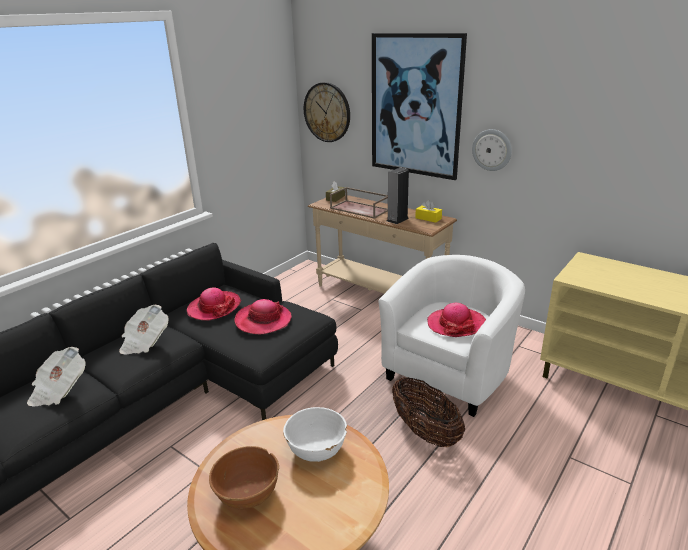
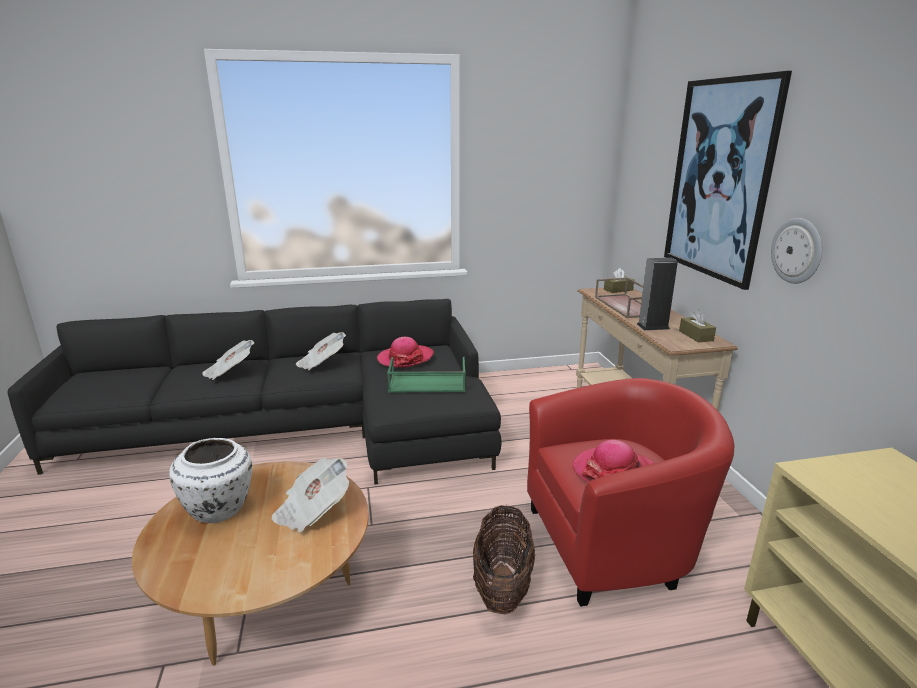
camera: 40 degrees right, 5 degrees down
brown bowl [209,446,279,510] -> white vase [169,438,252,523]
hat [234,299,292,334] -> green tray [387,357,466,392]
white bowl [283,407,347,462] -> newspaper [272,458,349,533]
wall clock [304,82,350,142] -> none
white armchair [378,255,525,417] -> red armchair [527,378,735,607]
yellow tissue box [415,200,442,223] -> brown tissue box [679,309,716,343]

